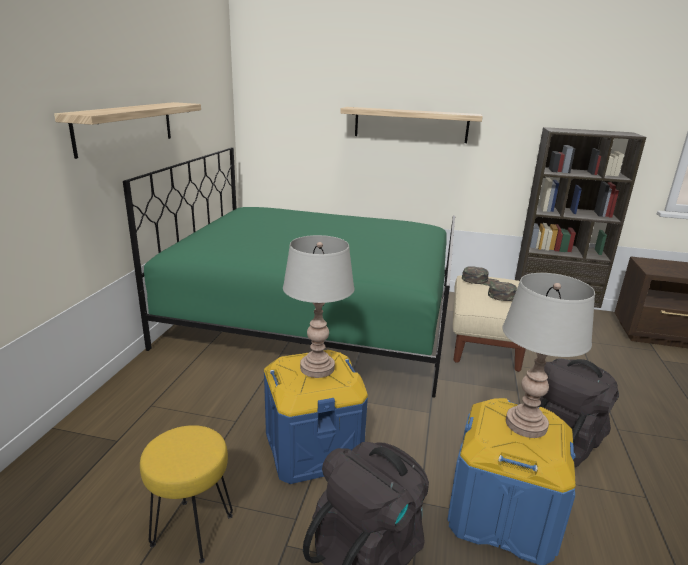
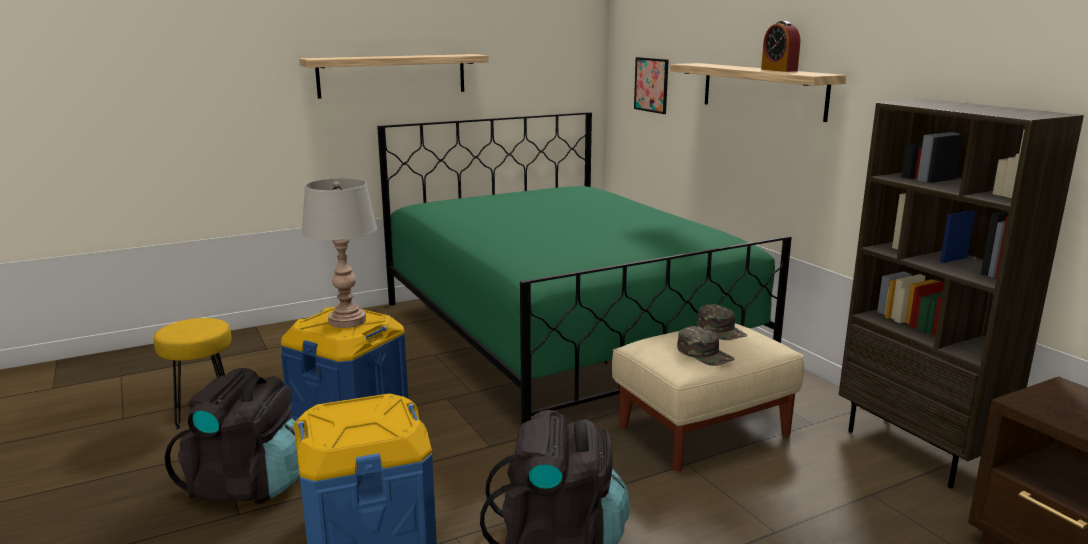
camera: 50 degrees right, 5 degrees down
grey table lamp [502,273,595,438] -> none
none -> picture [634,57,669,114]
none -> alarm clock [761,21,800,72]

